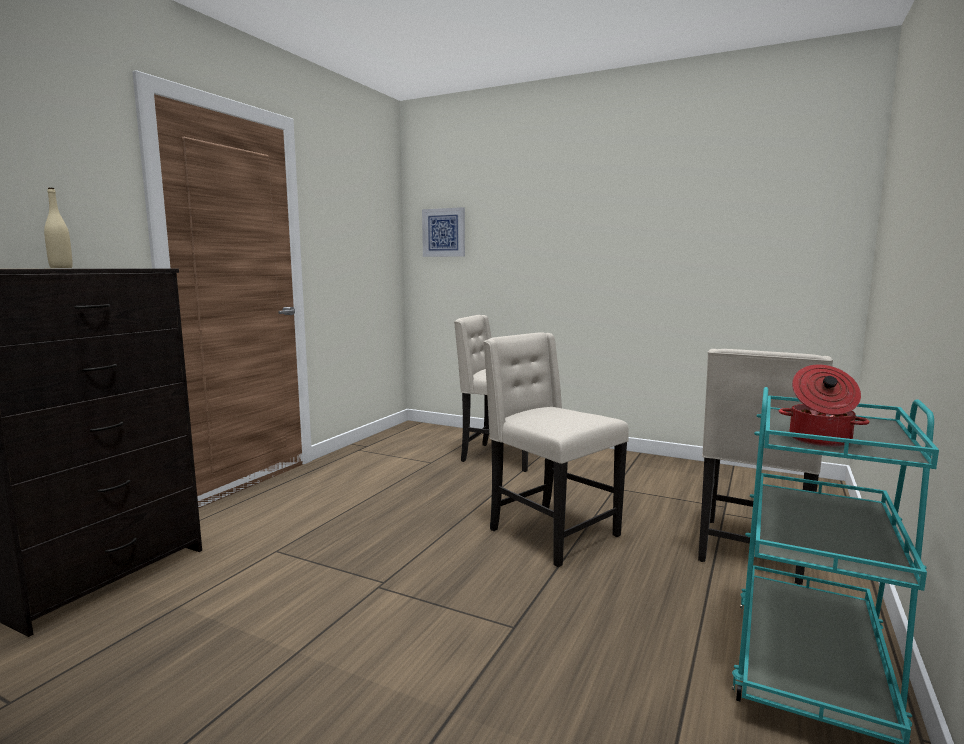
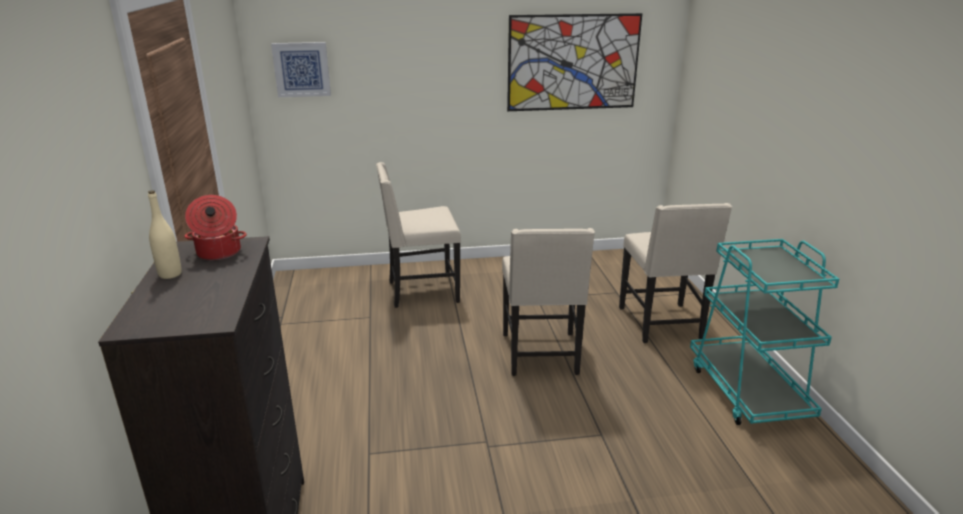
camera: 35 degrees left, 15 degrees up
beige chair [484,332,629,567] -> beige chair turned 105 degrees counterclockwise [502,228,595,376]
cooking pot [779,364,870,447] -> cooking pot moved to [185,195,247,260]
none -> picture [507,13,643,111]

